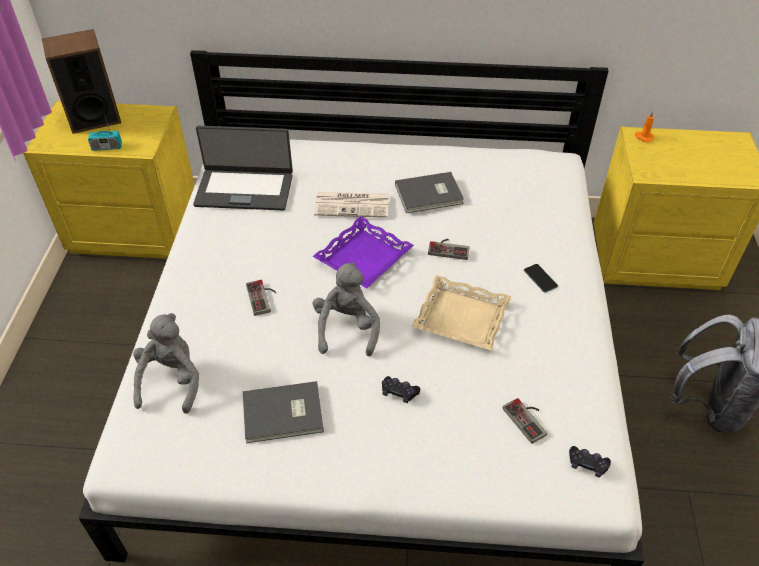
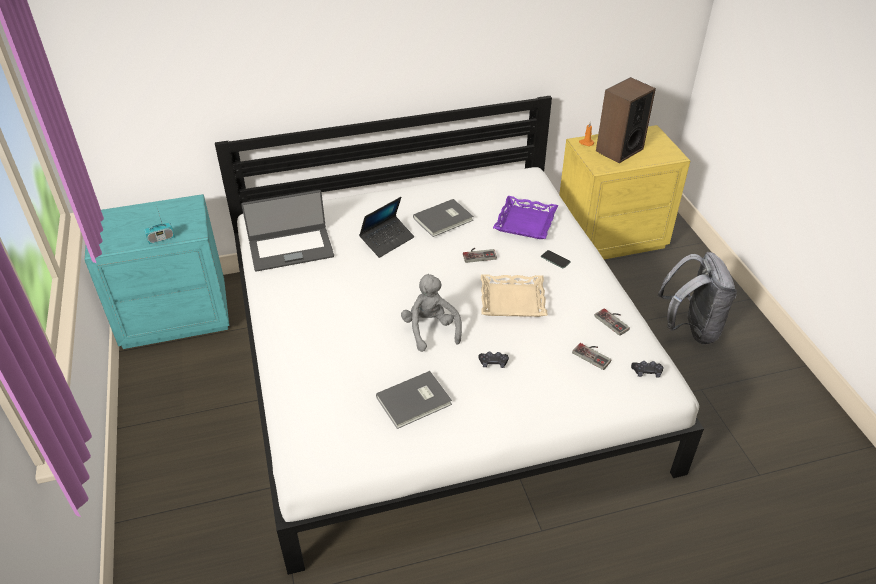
camera: 20 degrees left, 5 degrees down
yellow nightstand [23,101,195,259] -> turquoise nightstand [84,194,229,349]
speaker [42,29,121,134] -> speaker moved to [596,77,656,163]
grey plush toy [133,313,199,414] -> none
game controller [246,280,276,316] -> game controller moved to [594,308,630,336]
purple tray [312,216,414,289] -> purple tray moved to [493,196,558,239]
newspaper [314,192,389,218] -> laptop [359,197,414,258]

